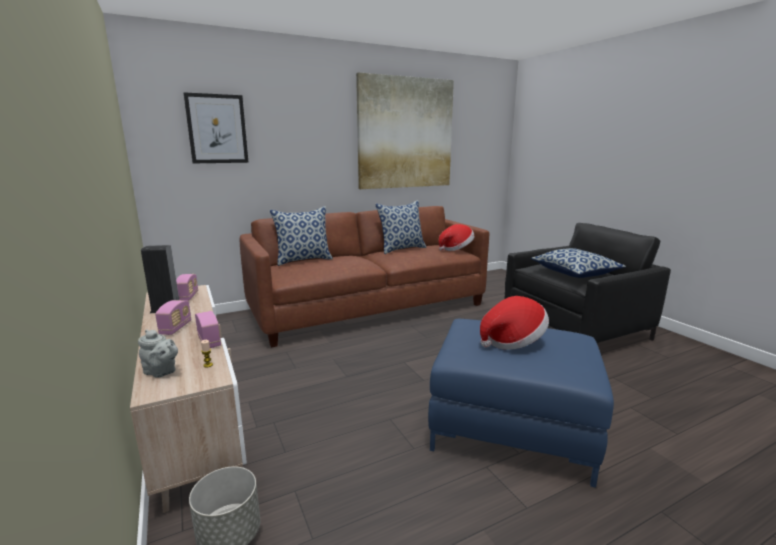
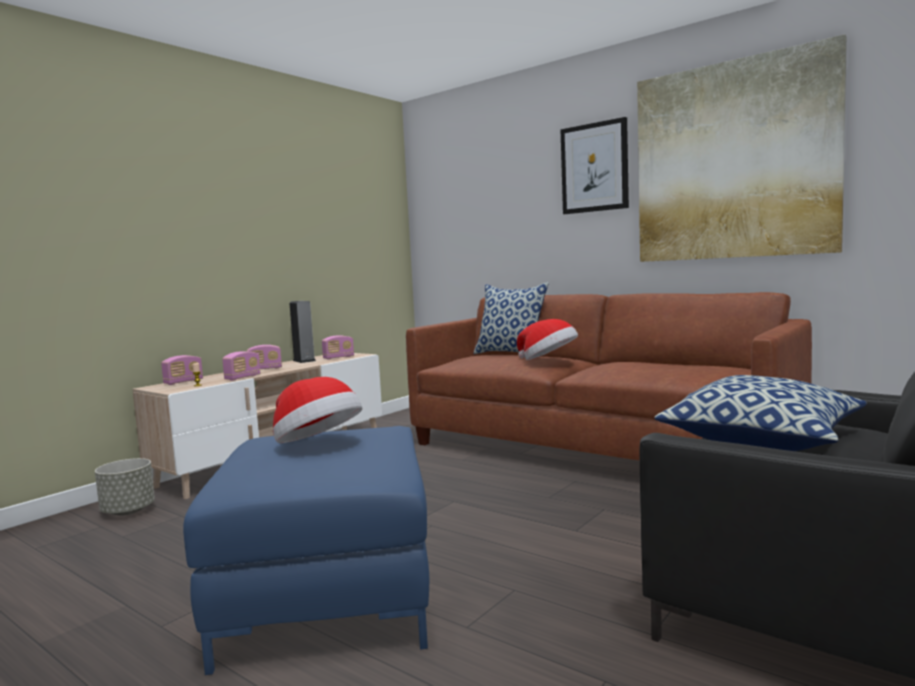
camera: 65 degrees right, 10 degrees down
grey teapot [138,329,178,378] -> radio [161,355,203,385]
picture [184,92,249,163] -> picture moved to [560,117,629,214]
pillow [375,200,427,254] -> none
hat [438,224,474,251] -> hat moved to [517,319,578,360]

